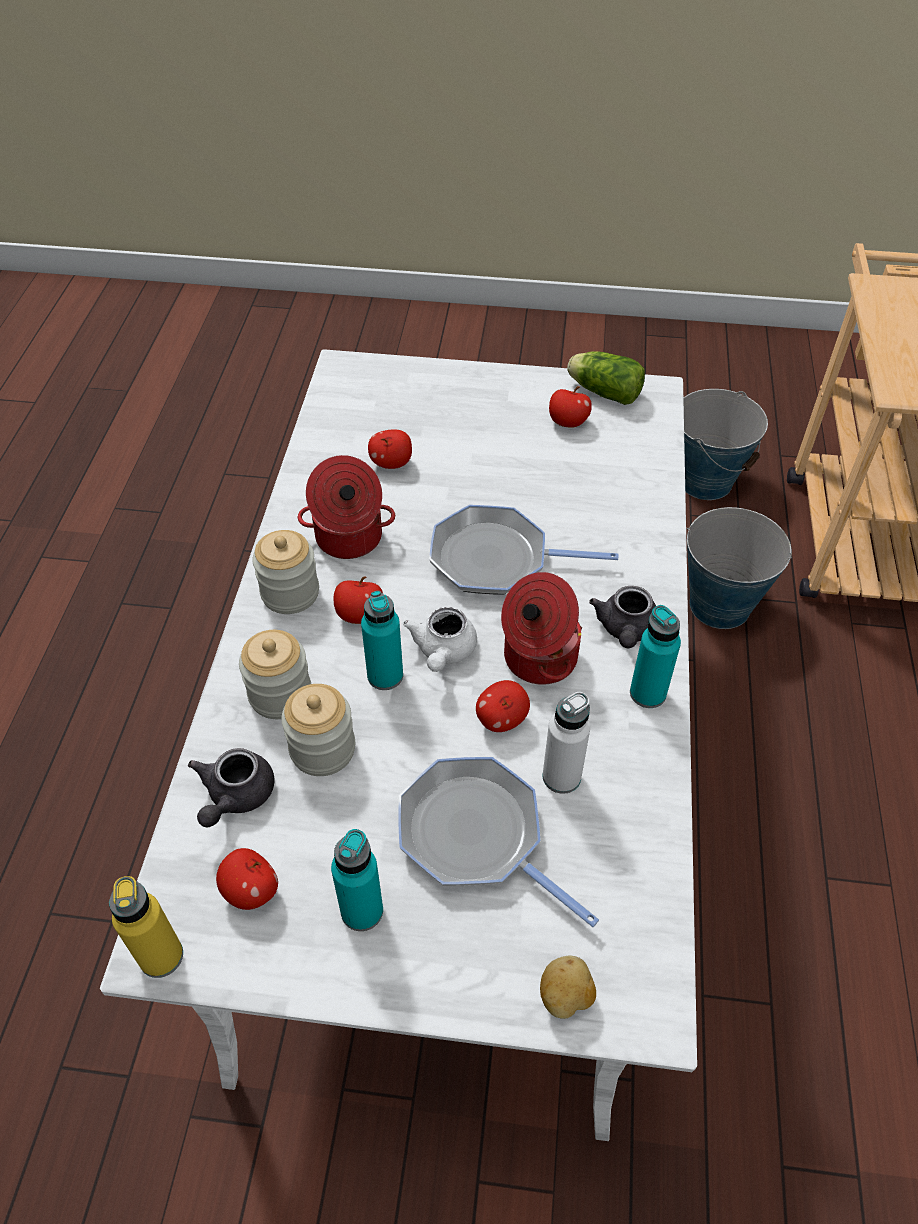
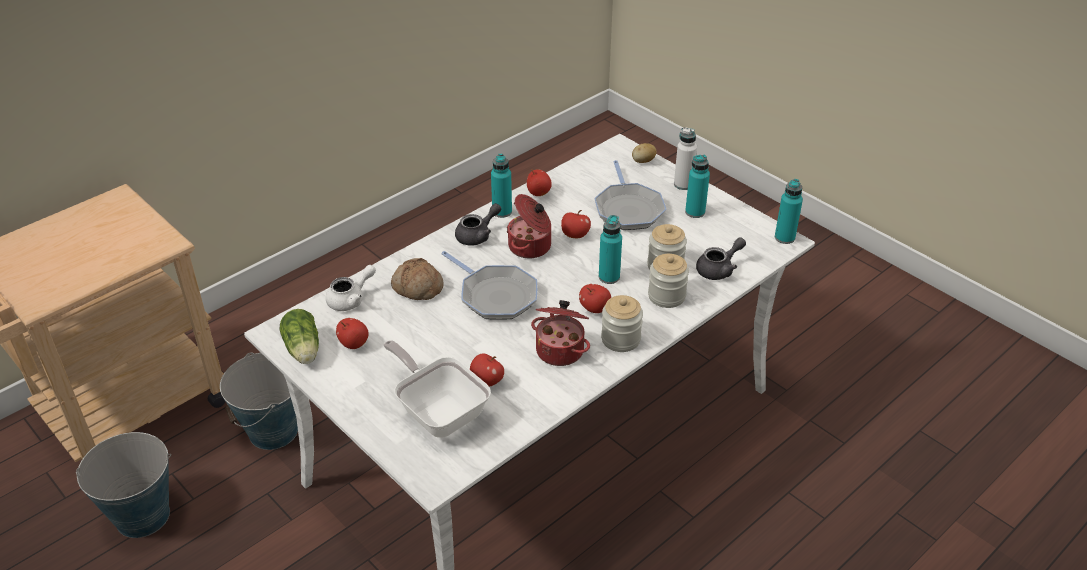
camera: 140 degrees left, 10 degrees down
yellow bottle [109,876,183,978] -> turquoise bottle [775,179,803,244]
apple [216,848,278,910] -> apple moved to [527,169,552,196]
white teapot [403,607,477,672] -> white teapot moved to [326,265,376,311]
white bottle [543,692,590,794] -> white bottle moved to [674,127,697,190]
none -> frying pan [383,340,491,438]
none -> bread [391,258,444,300]

